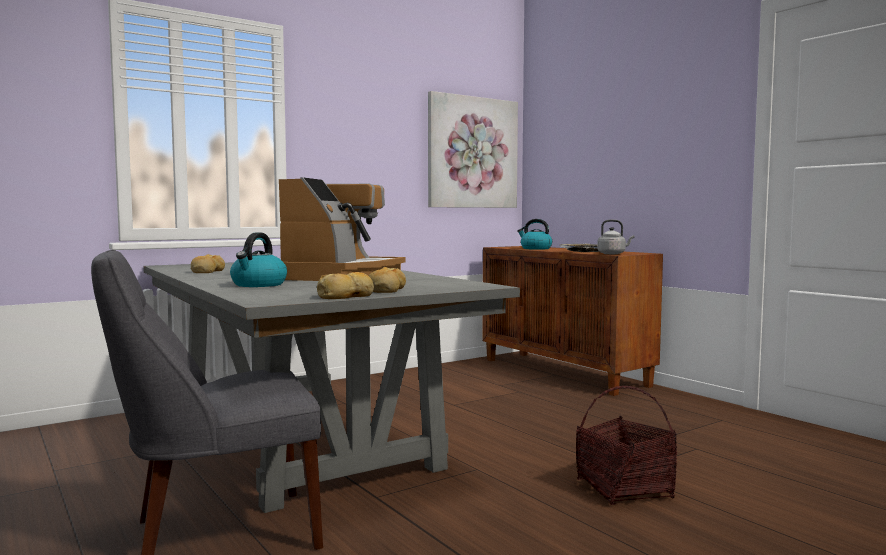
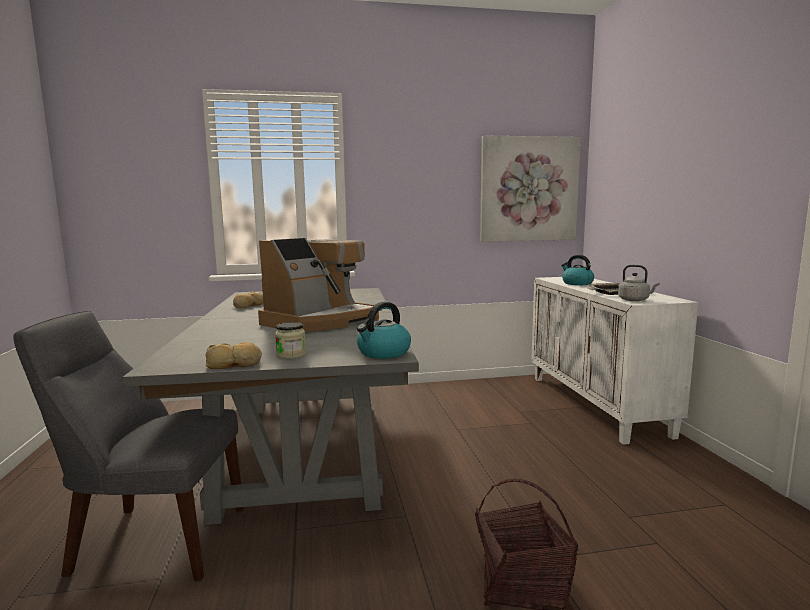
camera: 25 degrees right, 5 degrees up
kettle [230,232,287,287] -> kettle moved to [357,302,411,359]
bread [369,267,406,293] -> jar [275,322,306,359]
brown cabinet [482,246,663,396] -> white cabinet [531,277,698,445]

